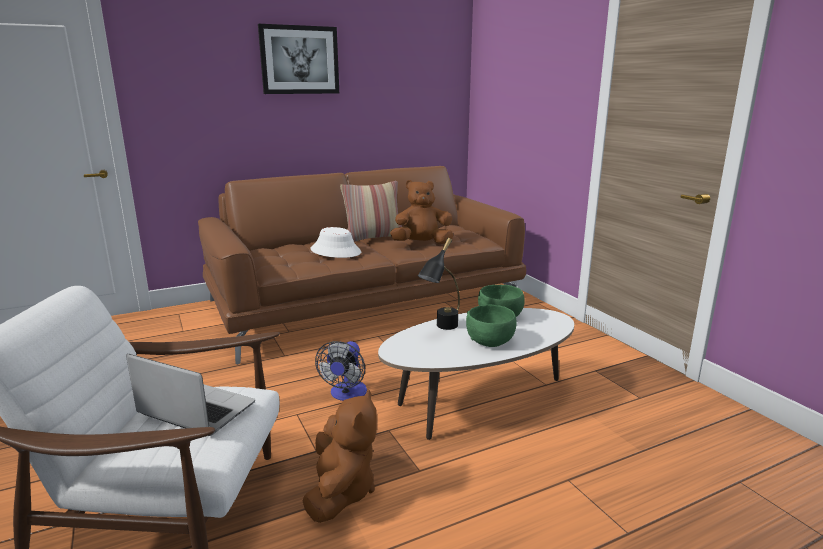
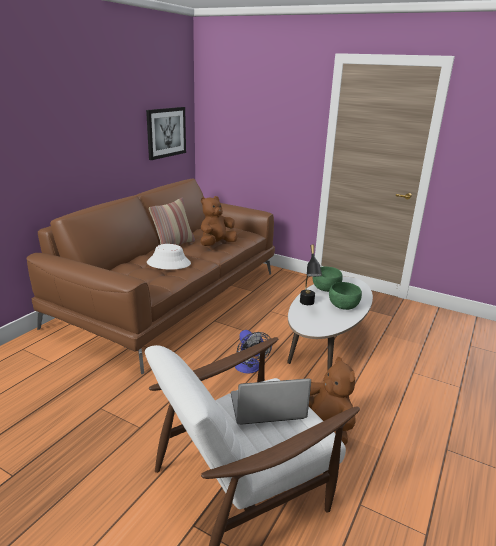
camera: 35 degrees left, 5 degrees up
picture [258,24,339,94] -> picture moved to [146,107,186,160]

